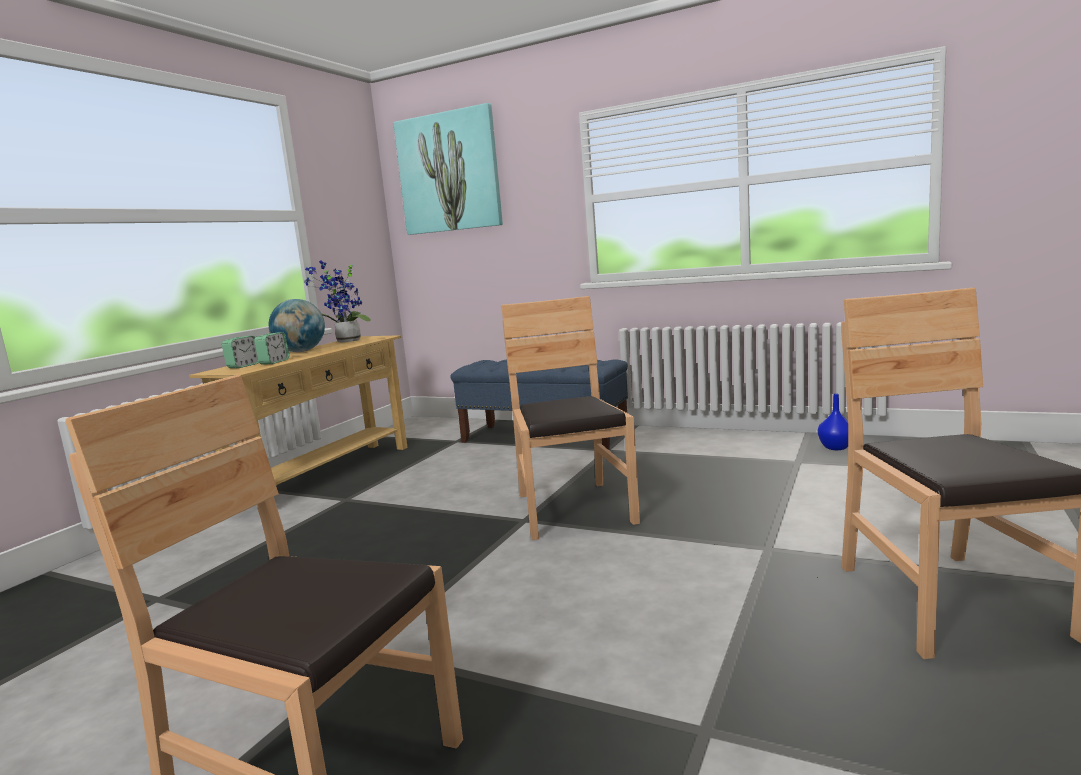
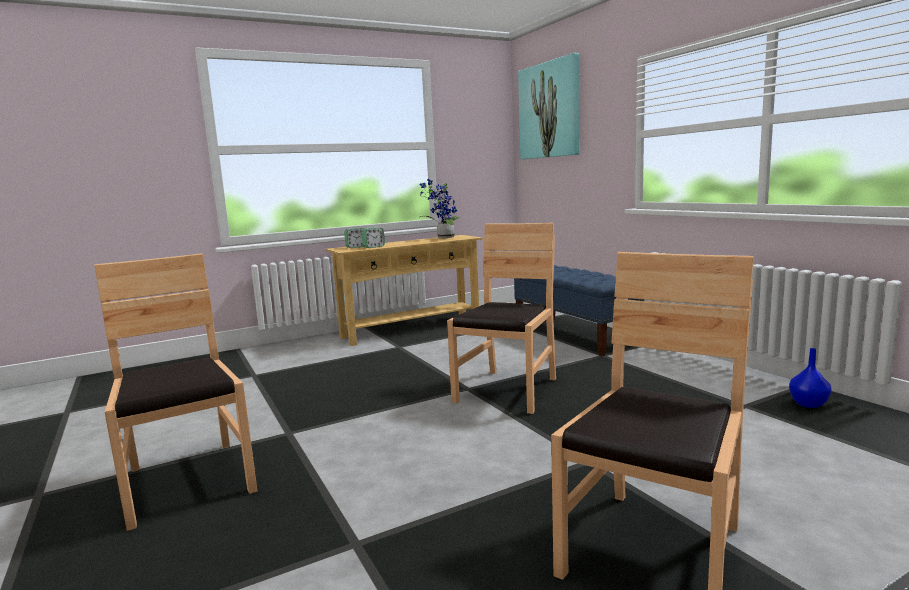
camera: 35 degrees right, 0 degrees up
globe [268,299,325,352] -> none

